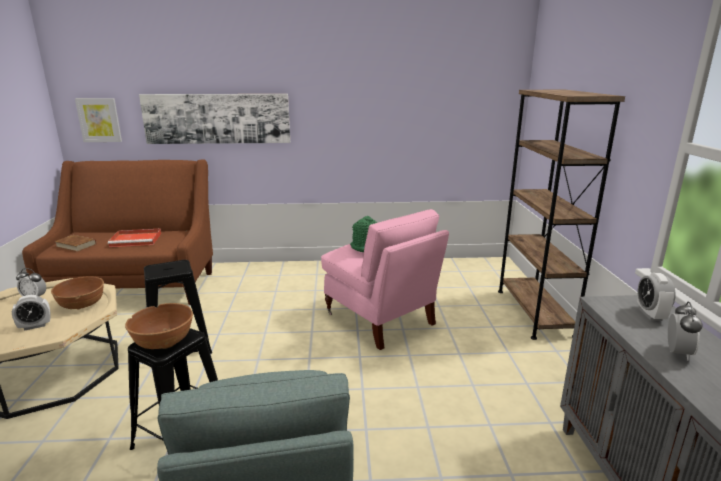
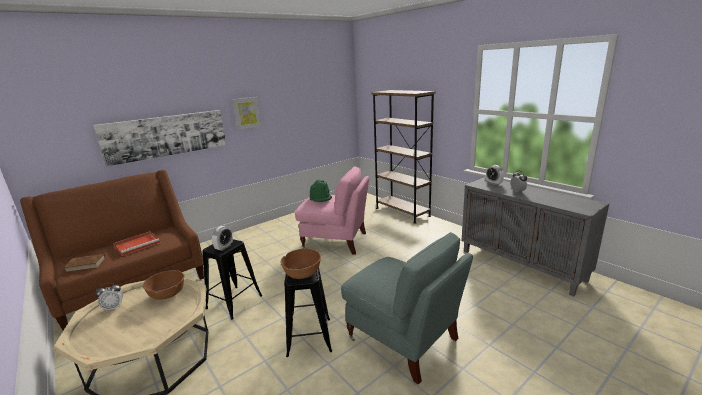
camera: 35 degrees left, 0 degrees up
alarm clock [12,295,51,331] -> alarm clock moved to [212,226,233,251]
picture [75,98,122,142] -> picture moved to [232,97,261,130]

